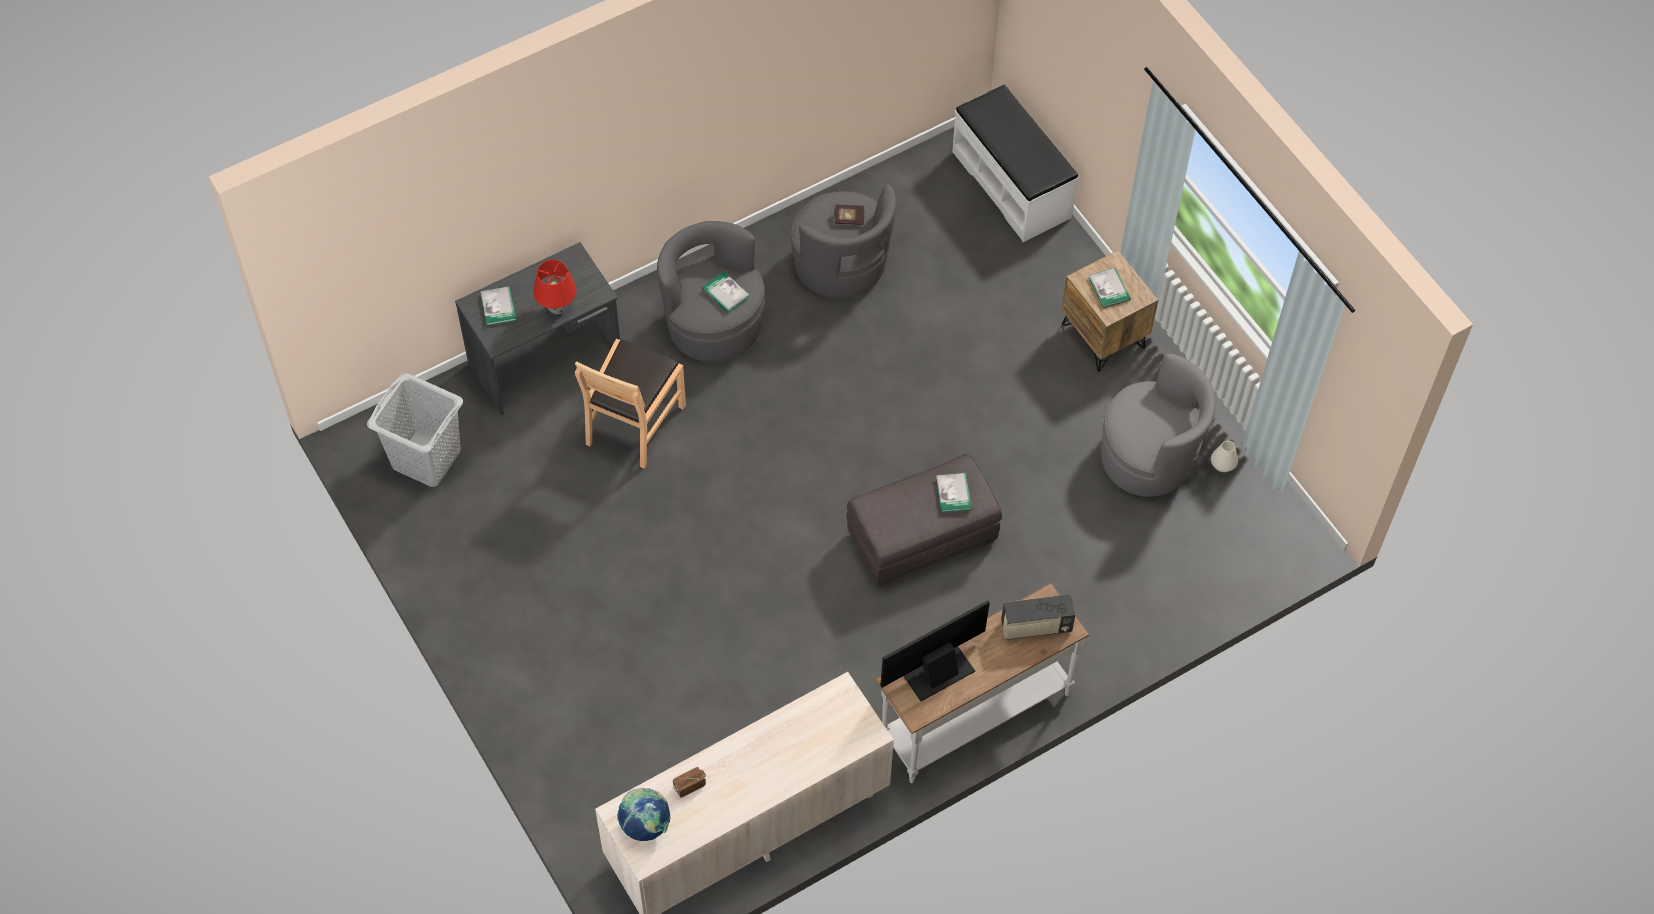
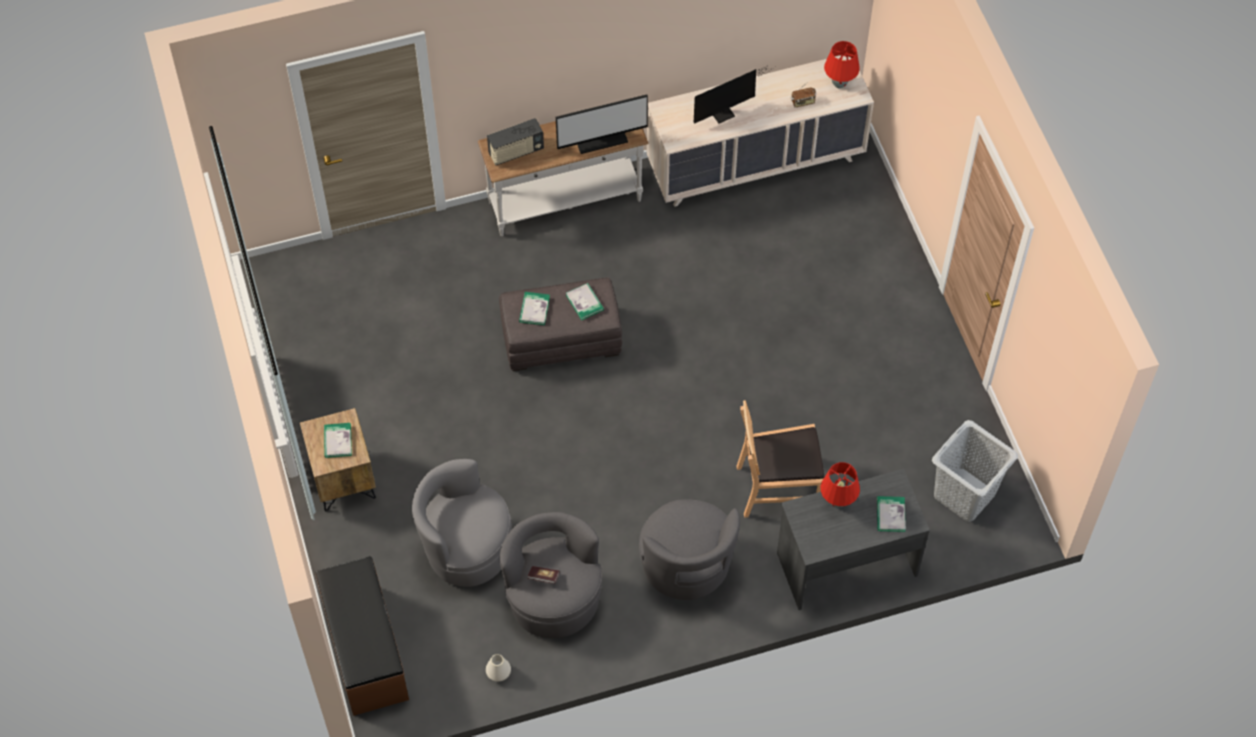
camera: 165 degrees left, 0 degrees up
brown chair [575,339,686,469] -> brown chair turned 135 degrees counterclockwise [737,400,824,518]
globe [617,788,671,841] -> red table lamp [824,41,860,89]
book [702,271,750,313] -> book moved to [566,283,604,320]
white bench [952,85,1078,242] -> brown bench [316,556,409,716]
radio [1001,594,1075,640] -> radio turned 150 degrees clockwise [487,118,544,166]
grey armchair [1101,354,1216,497] -> grey armchair moved to [412,459,512,587]
white vase [1211,441,1238,472] -> white vase moved to [486,654,511,681]
none -> monitor [694,67,775,124]

